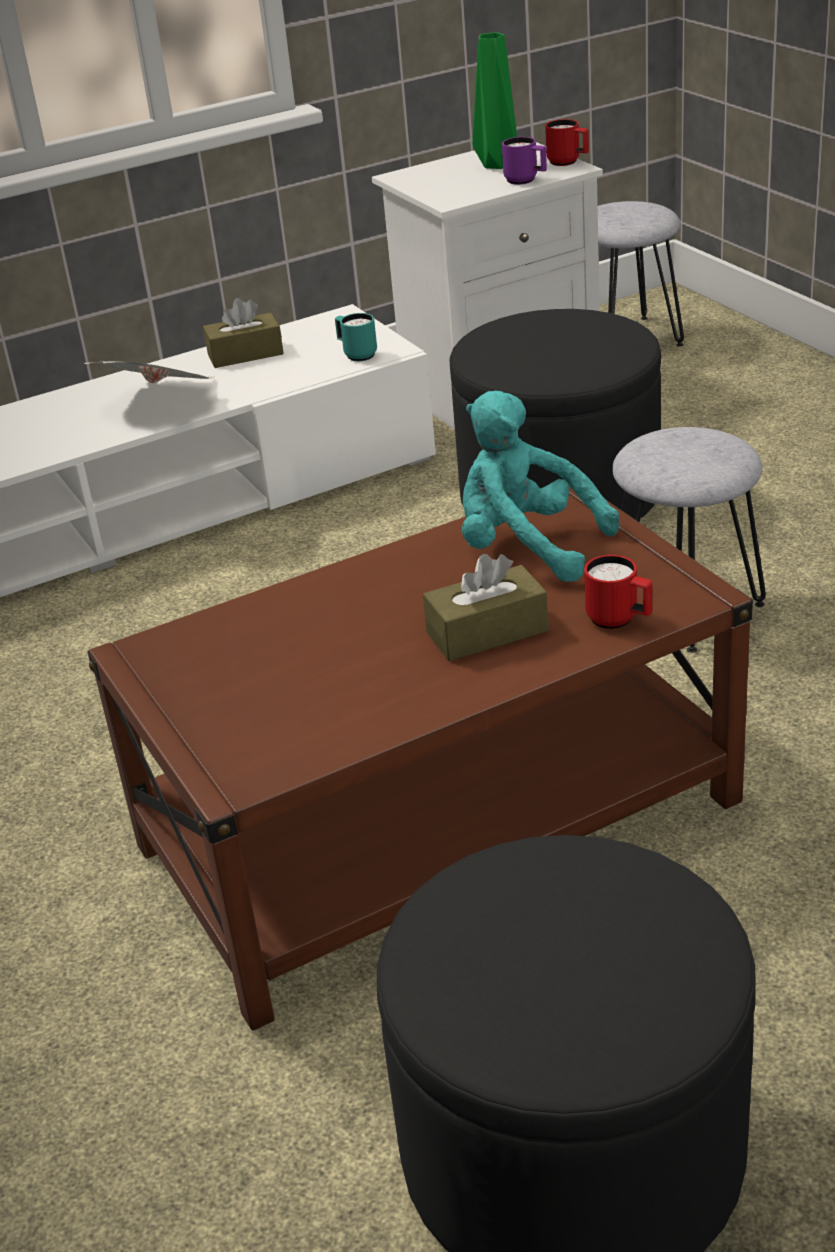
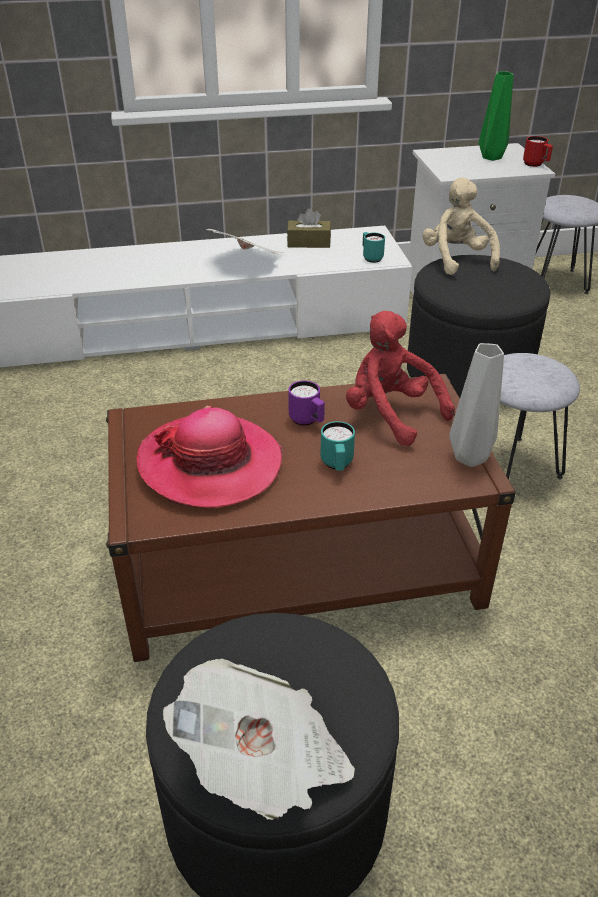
camera: 15 degrees right, 5 degrees up
brown tissue box [423,554,549,661] -> turquoise mug [320,421,355,471]
turquoise plush toy [462,391,619,582] -> red plush toy [346,311,455,446]
purple mug [502,137,547,185] -> purple mug moved to [288,381,325,426]
red mug [584,555,652,629] -> none
none -> hat [136,406,283,508]
none -> newspaper [163,659,355,820]
none -> beige plush toy [422,177,500,275]
none -> grey vase [449,343,504,467]

